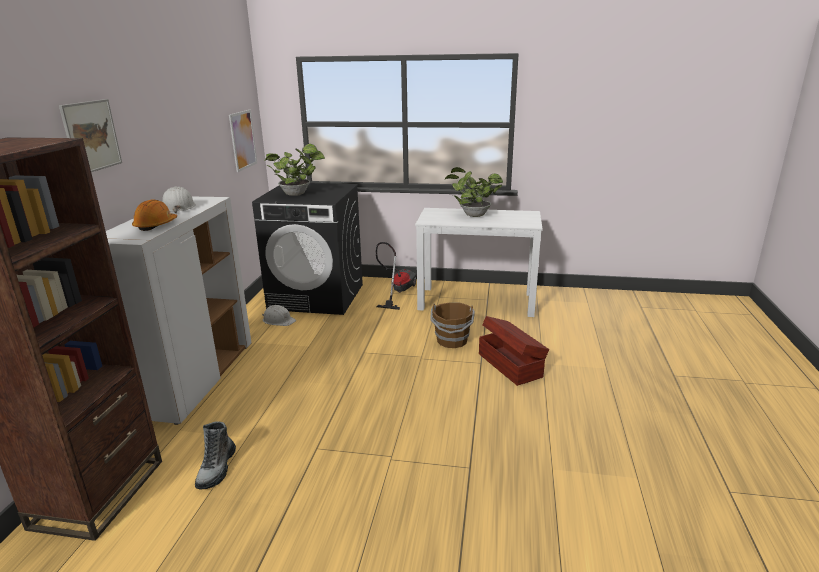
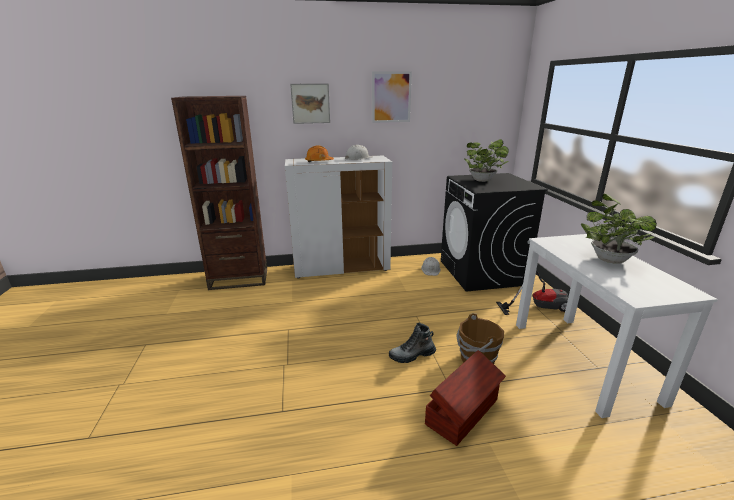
camera: 70 degrees right, 0 degrees up
boot [195,421,236,490] -> boot moved to [389,323,436,363]
picture [229,110,257,172] -> picture moved to [372,71,412,123]

